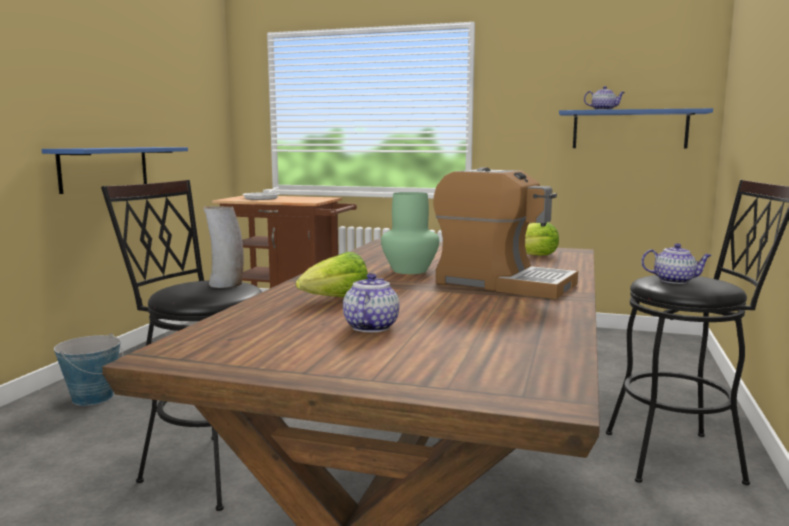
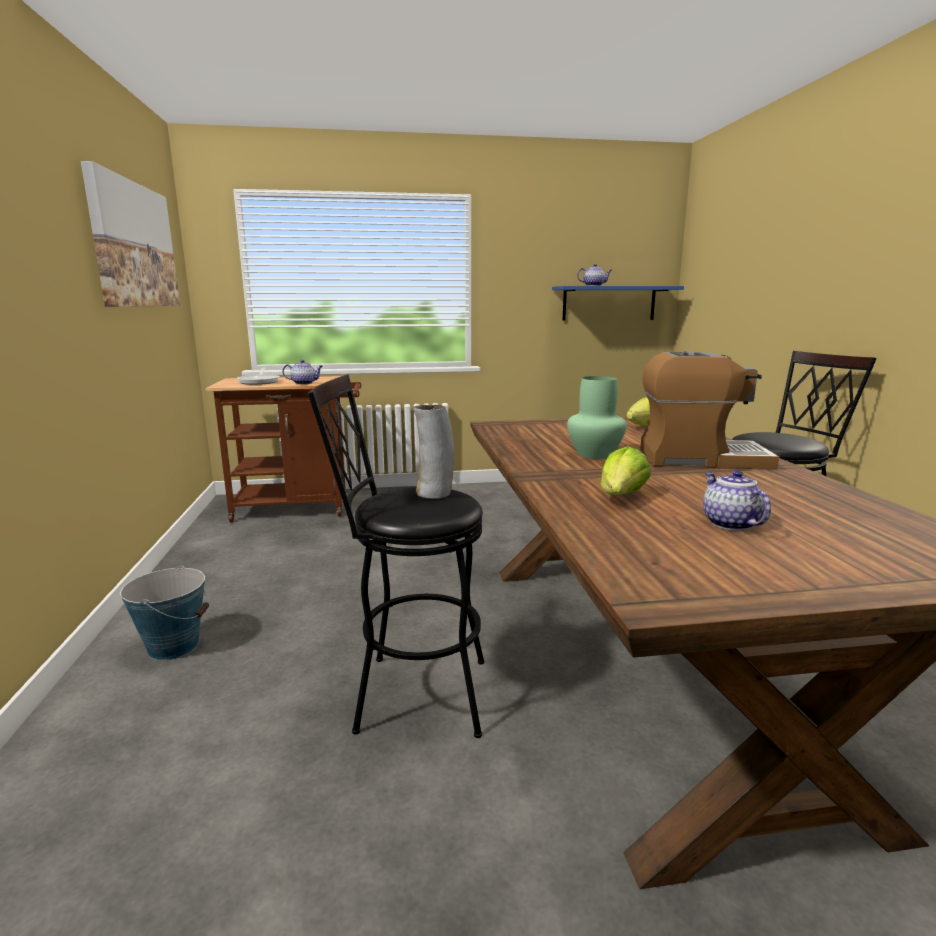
camera: 25 degrees left, 5 degrees up
blue shelf [42,147,188,194] -> none
teapot [641,243,712,284] -> teapot moved to [282,360,323,385]
none -> picture [81,161,180,307]

